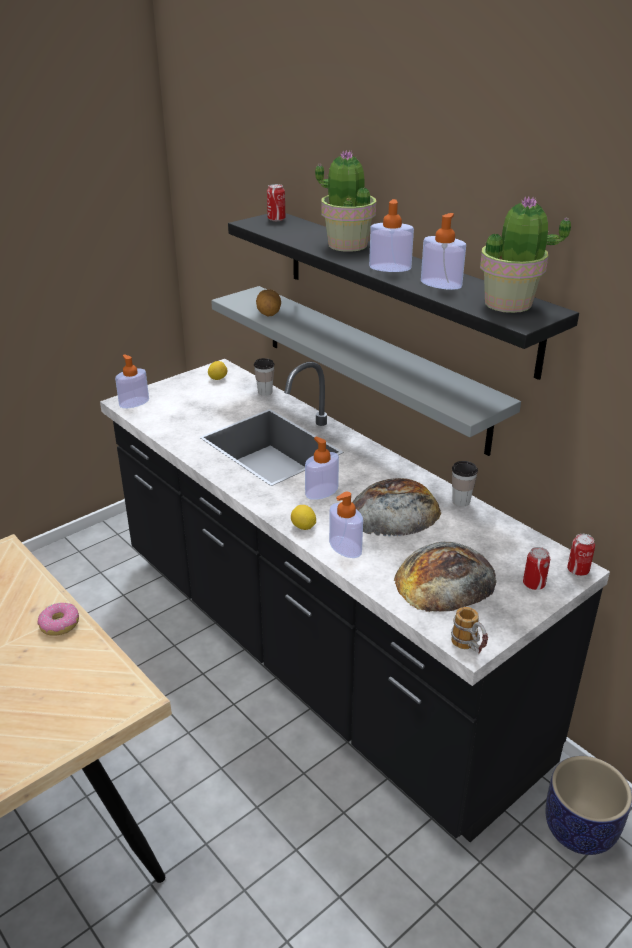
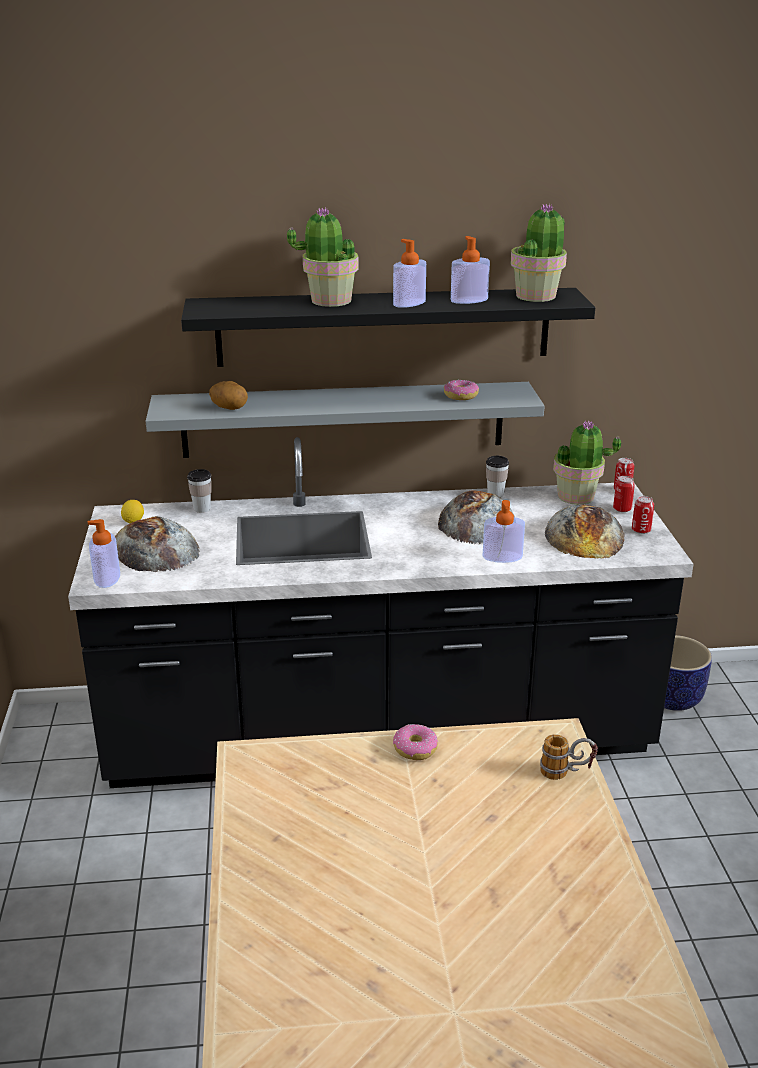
camera: 55 degrees left, 5 degrees down
can [267,184,285,221] -> can moved to [632,496,654,534]
lemon [291,505,316,530] -> none
soap dispenser [305,437,339,500] -> none
mug [451,607,488,654] -> mug moved to [540,734,598,780]
none -> bread [115,516,200,572]
none -> donut [444,379,479,400]
none -> potted plant [553,420,621,505]

